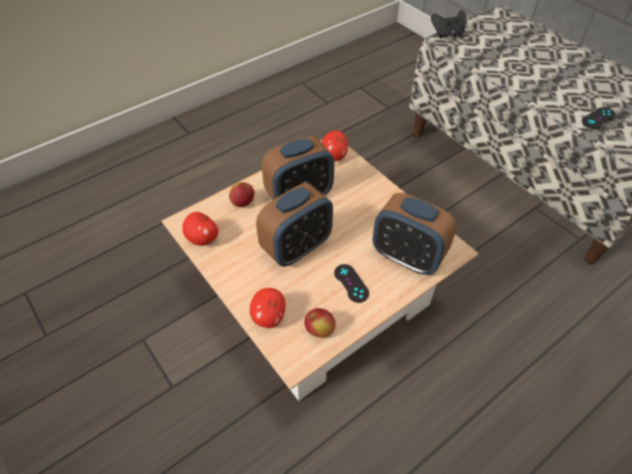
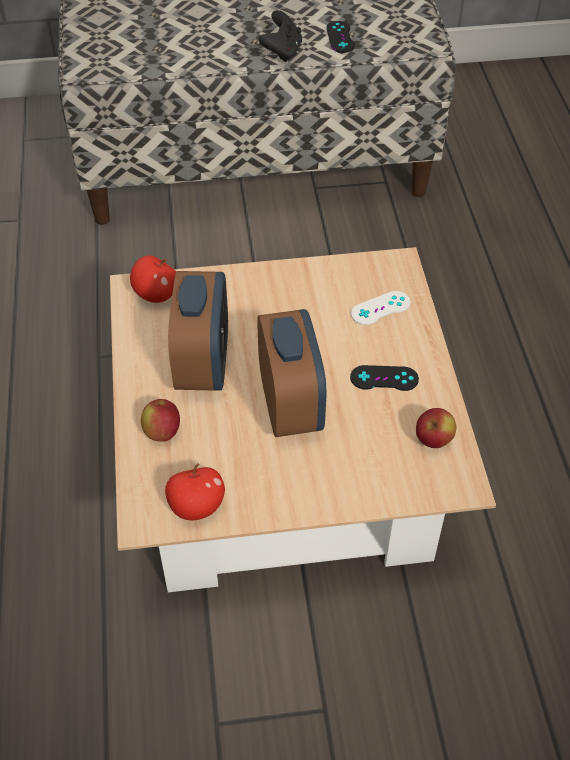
camera: 60 degrees left, 0 degrees up
apple [250,288,286,328] -> none
alarm clock [373,193,457,275] -> white game controller [351,291,411,325]
black game controller [431,10,466,38] -> black game controller moved to [259,10,302,62]

